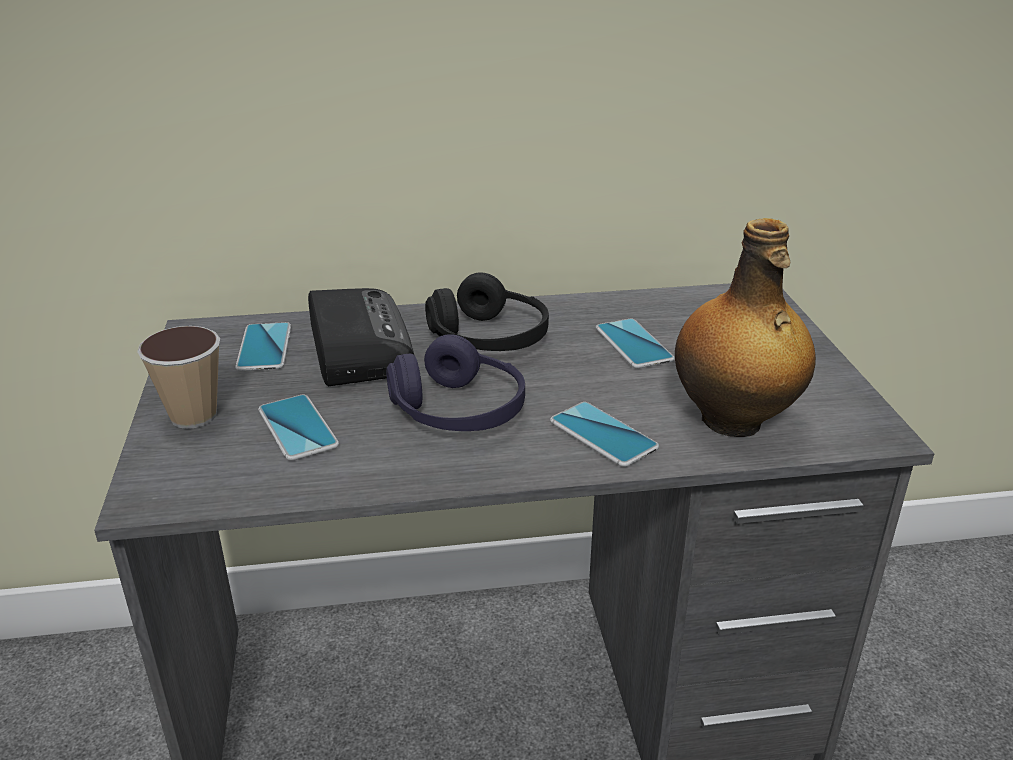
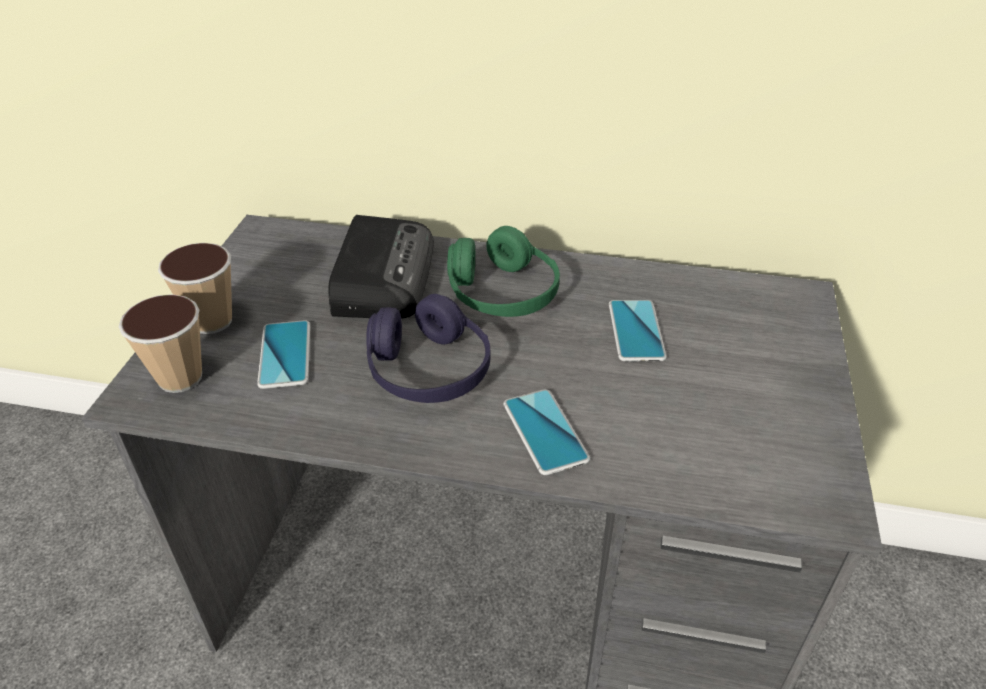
camera: 20 degrees right, 10 degrees up
phone [235,322,291,371] -> none
black headphones [425,272,549,351] -> green headphones [447,226,560,317]
bottle [675,218,816,437] -> none
none -> cup [119,294,202,393]

